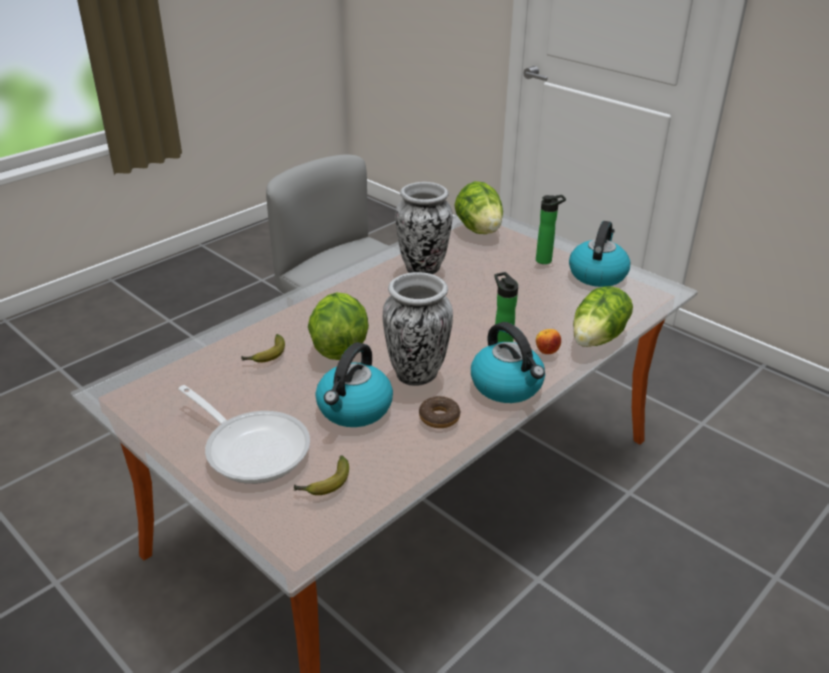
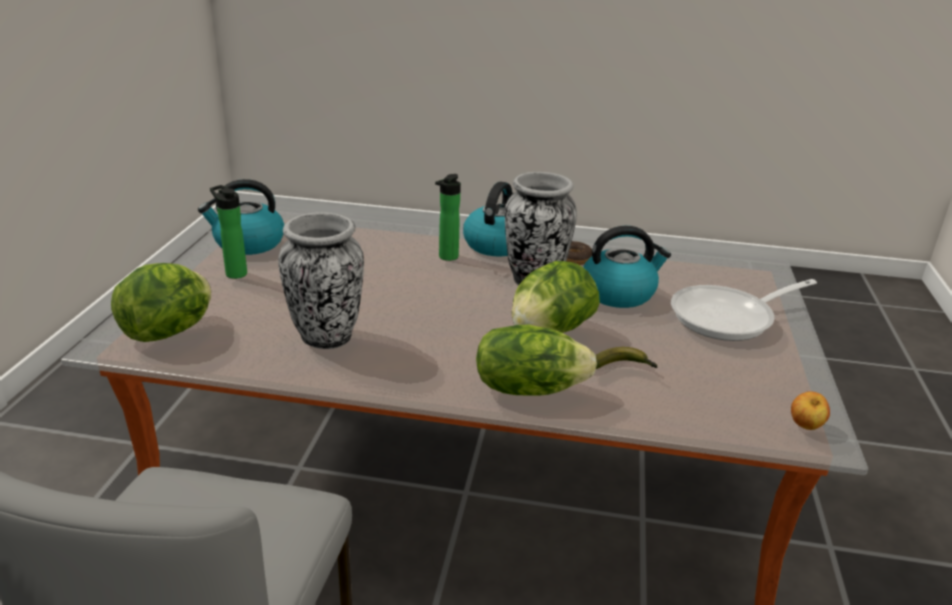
camera: 125 degrees left, 5 degrees down
frying pan [178,385,310,484] -> frying pan turned 120 degrees counterclockwise [671,279,817,341]
banana [294,455,349,495] -> none
apple [536,329,561,354] -> apple moved to [791,391,830,430]
lettuce [573,286,633,347] -> lettuce moved to [476,325,597,396]

